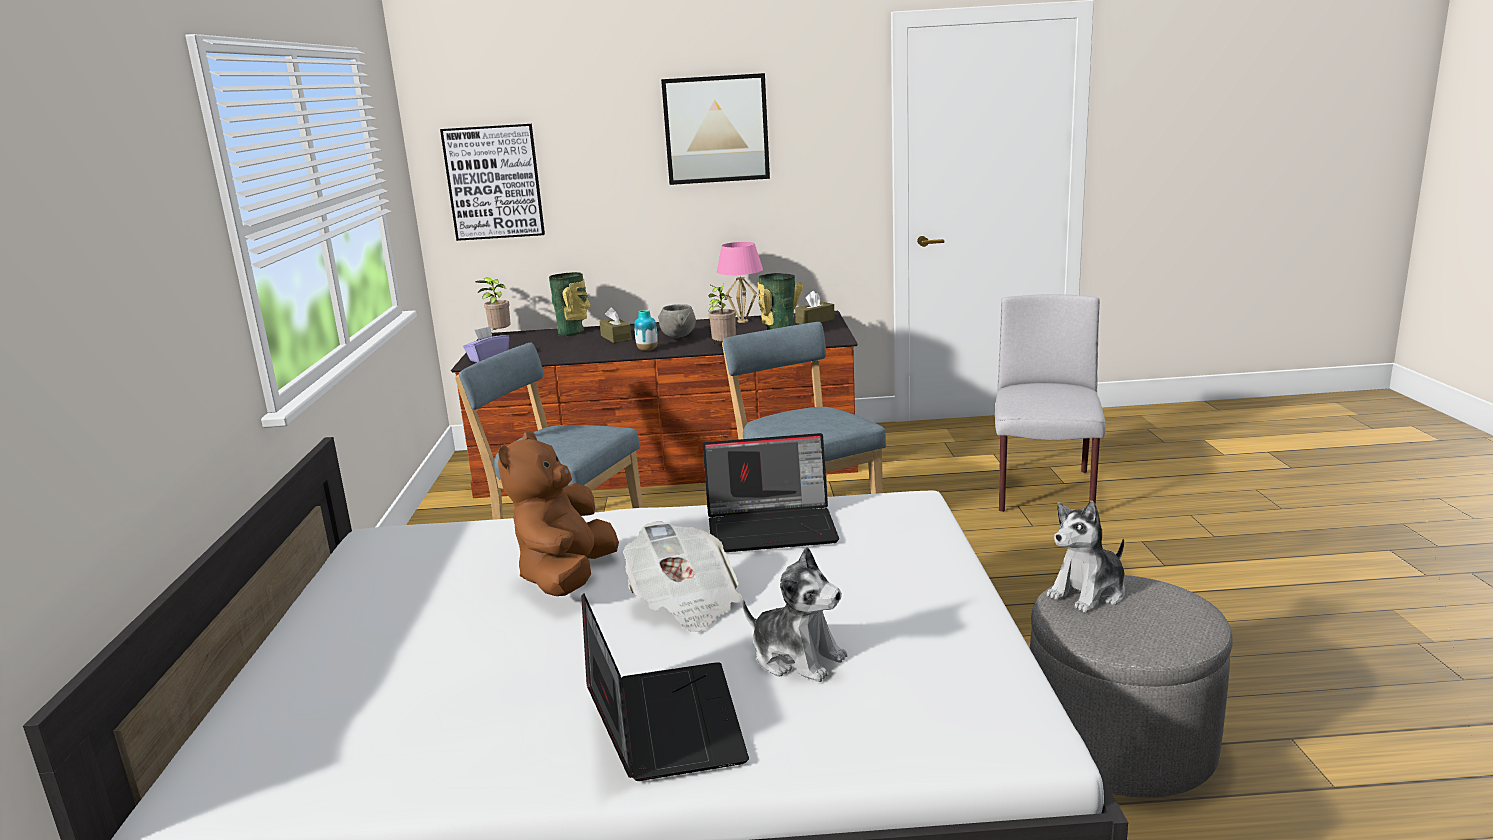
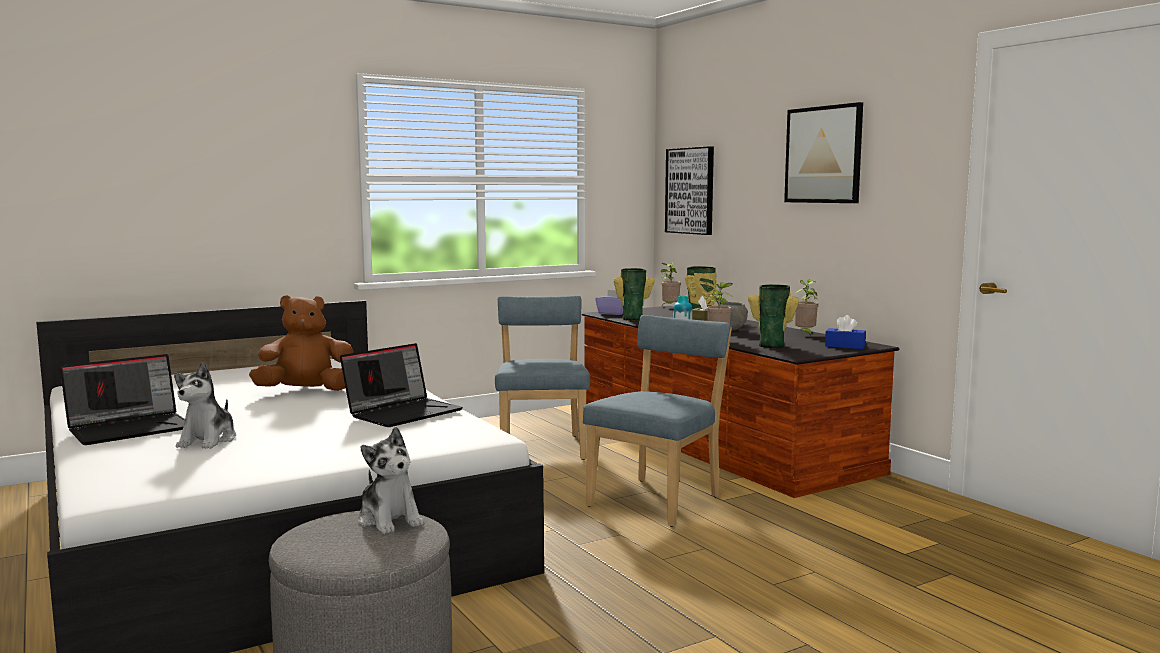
camera: 60 degrees right, 10 degrees down
newspaper [623,521,742,632] -> none
laptop [703,433,839,552] -> laptop turned 105 degrees counterclockwise [340,343,463,427]
pink table lamp [717,242,763,323] -> potted plant [795,280,819,336]
brown tissue box [795,291,835,324] -> blue tissue box [825,315,866,349]
grey chair [995,294,1106,512] -> none
plush toy [1047,501,1125,613] -> plush toy turned 150 degrees counterclockwise [358,427,424,534]
none -> vase [614,268,655,321]

